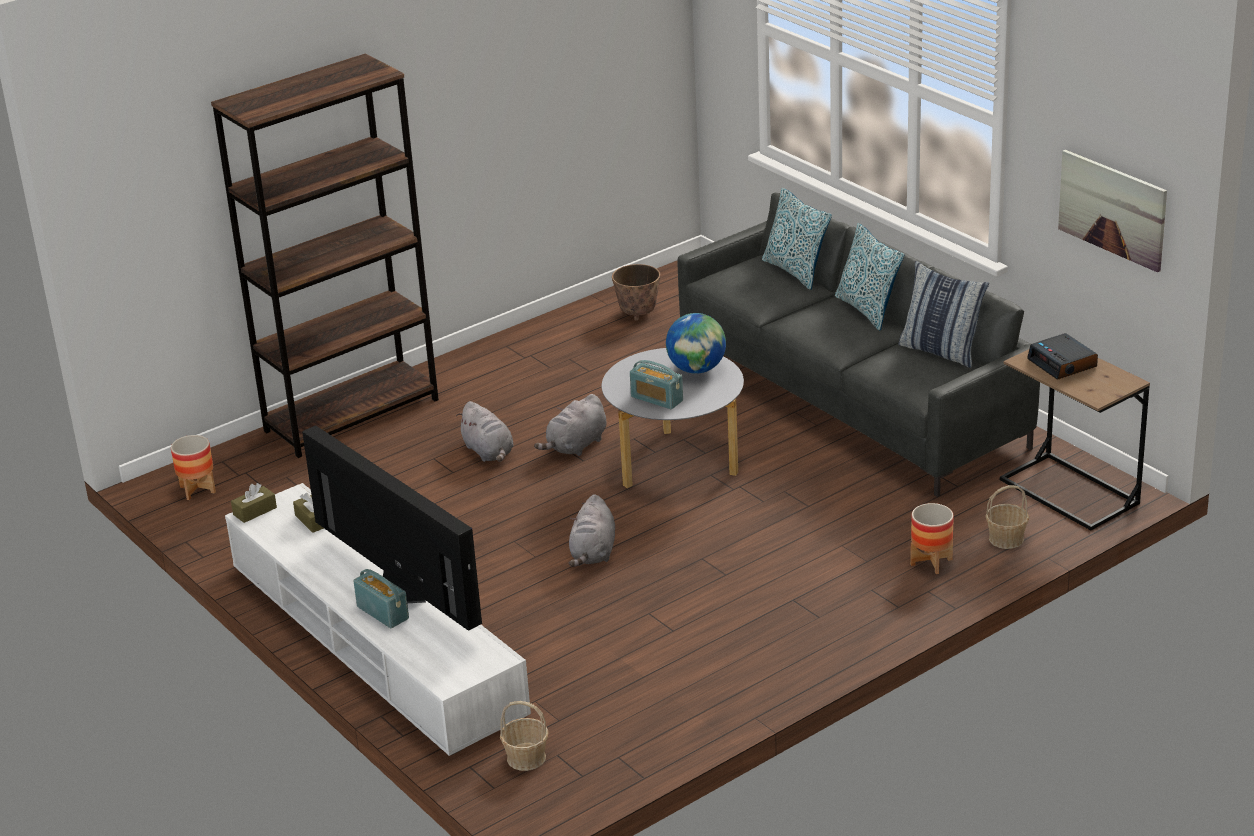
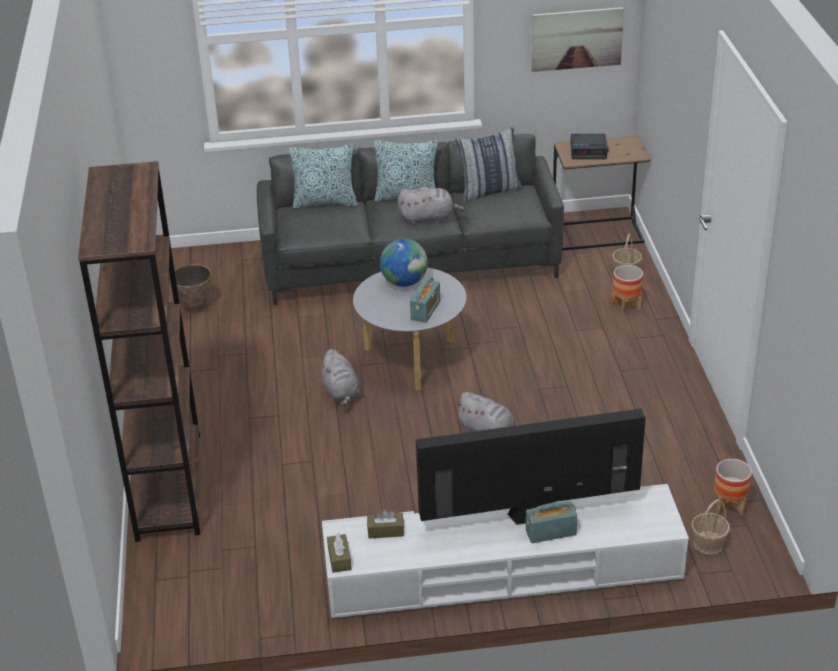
camera: 60 degrees left, 5 degrees up
planter [171,435,216,500] -> planter moved to [714,459,752,516]
grey plush toy [456,401,514,462] -> grey plush toy moved to [397,187,465,224]
radio [630,360,683,409] -> radio turned 45 degrees counterclockwise [410,277,440,323]

